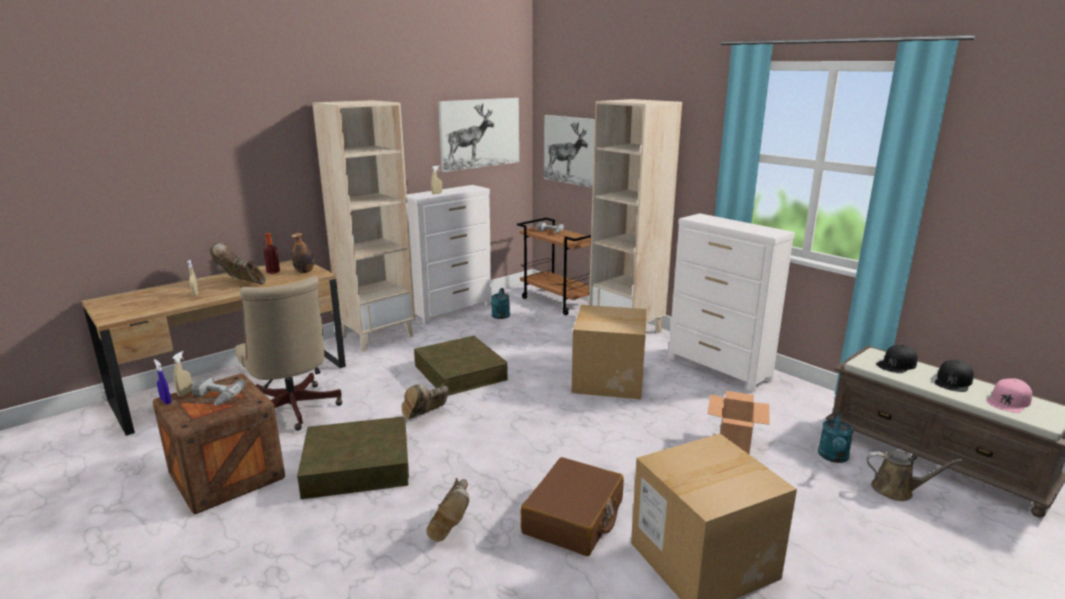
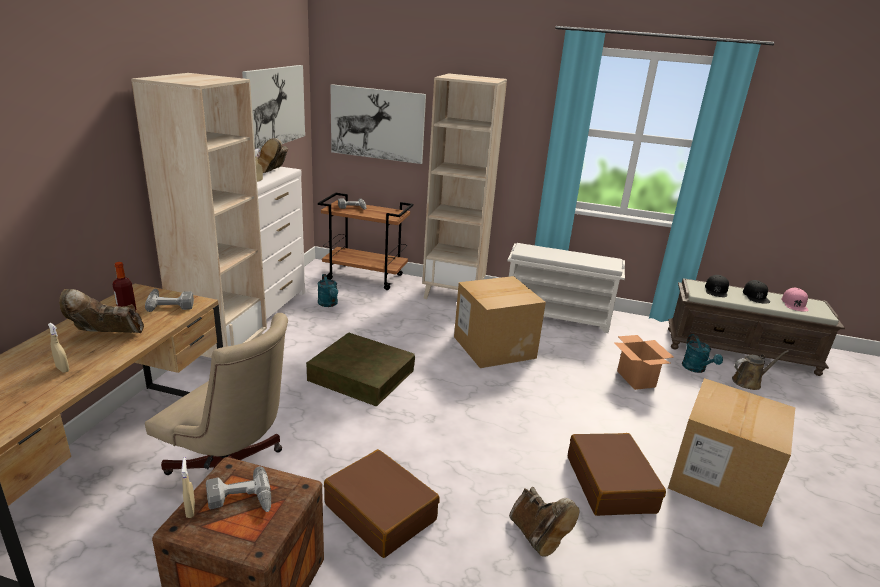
camera: 35 degrees left, 5 degrees up
blue spray bottle [154,359,172,404] -> none
bottle [291,233,314,273] -> power drill [145,289,194,312]
brown storage box [297,416,409,499] -> brown suitcase [324,449,440,558]
brown boot [402,384,449,419] -> brown boot moved to [258,138,288,173]
white dresser [668,213,795,392] -> white shoe rack [507,243,625,333]

